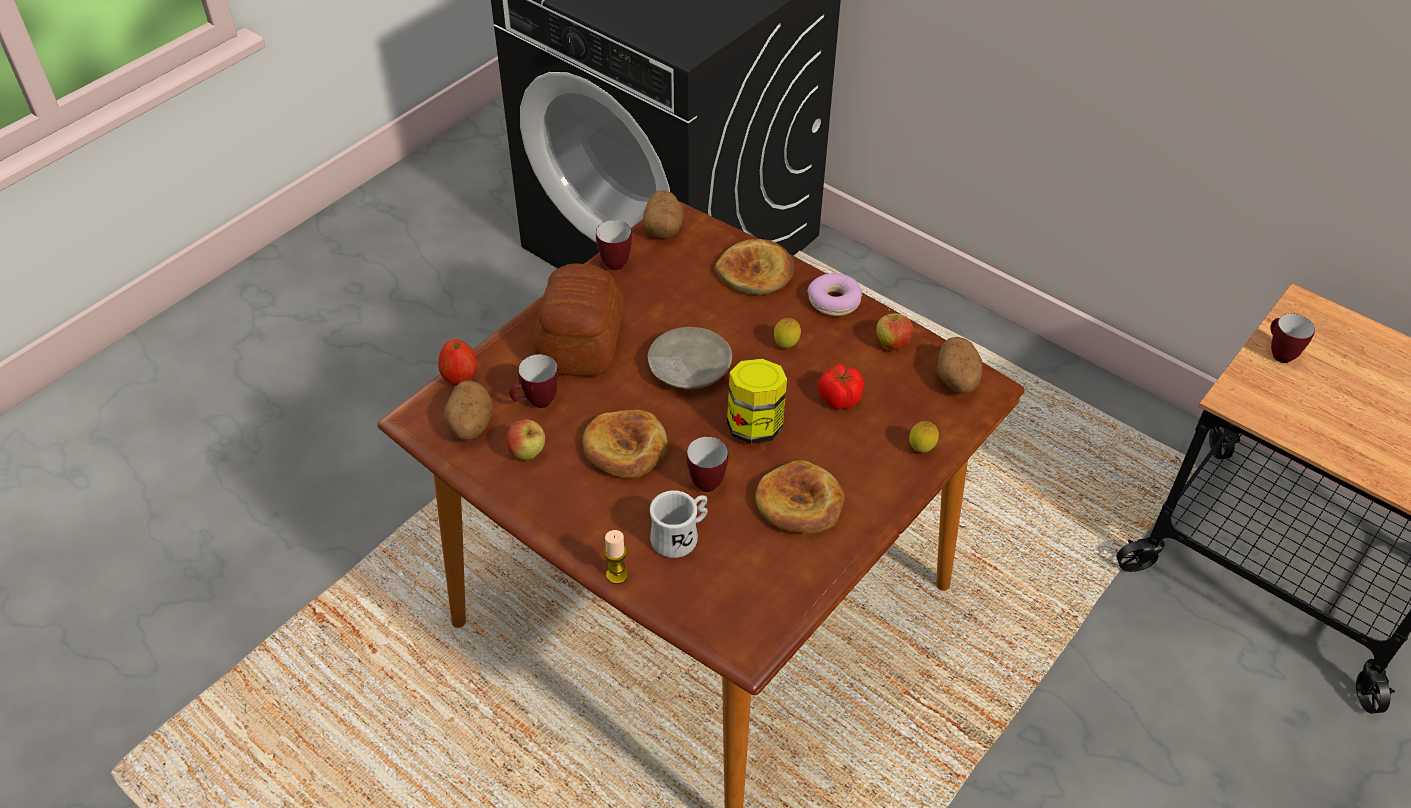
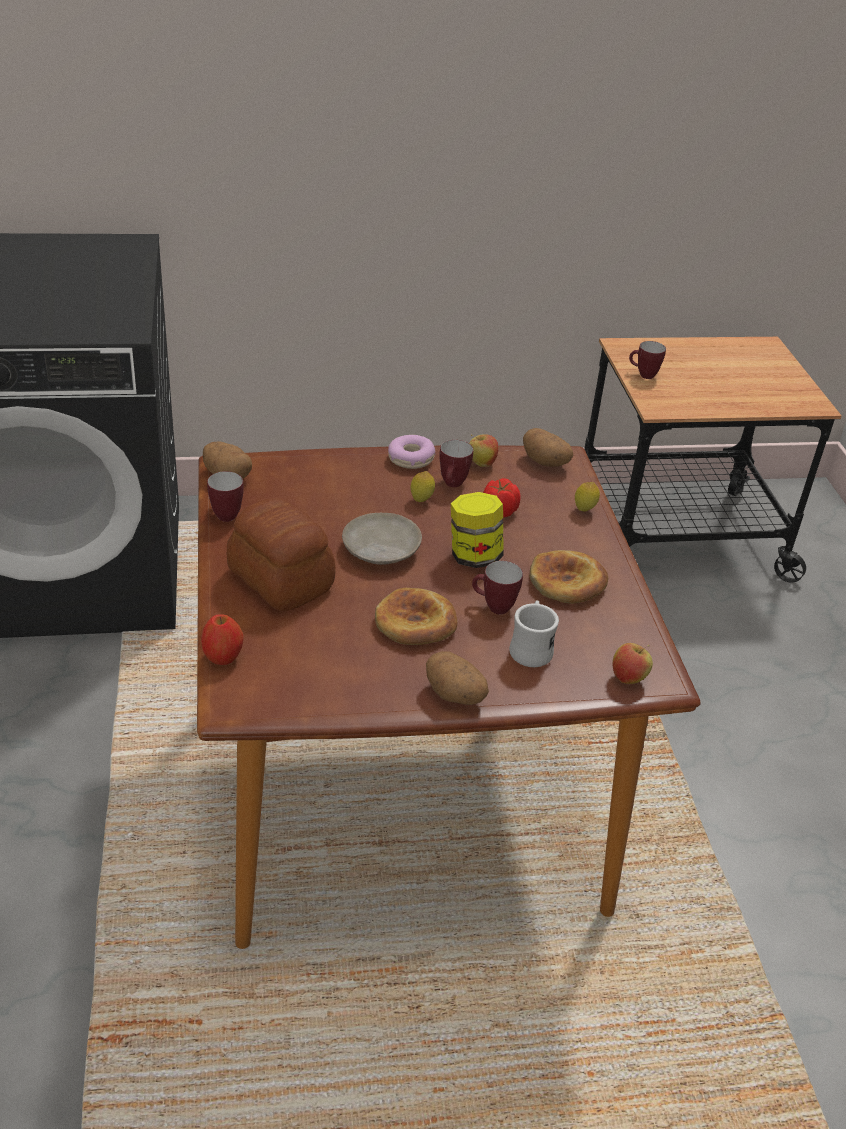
camera: 50 degrees left, 10 degrees down
potato [444,380,493,440] -> potato moved to [426,651,489,705]
apple [506,420,545,460] -> apple moved to [612,643,653,684]
mug [509,354,559,408] -> mug moved to [439,440,473,487]
candle [604,530,628,584] -> none
bread [715,239,794,295] -> none

